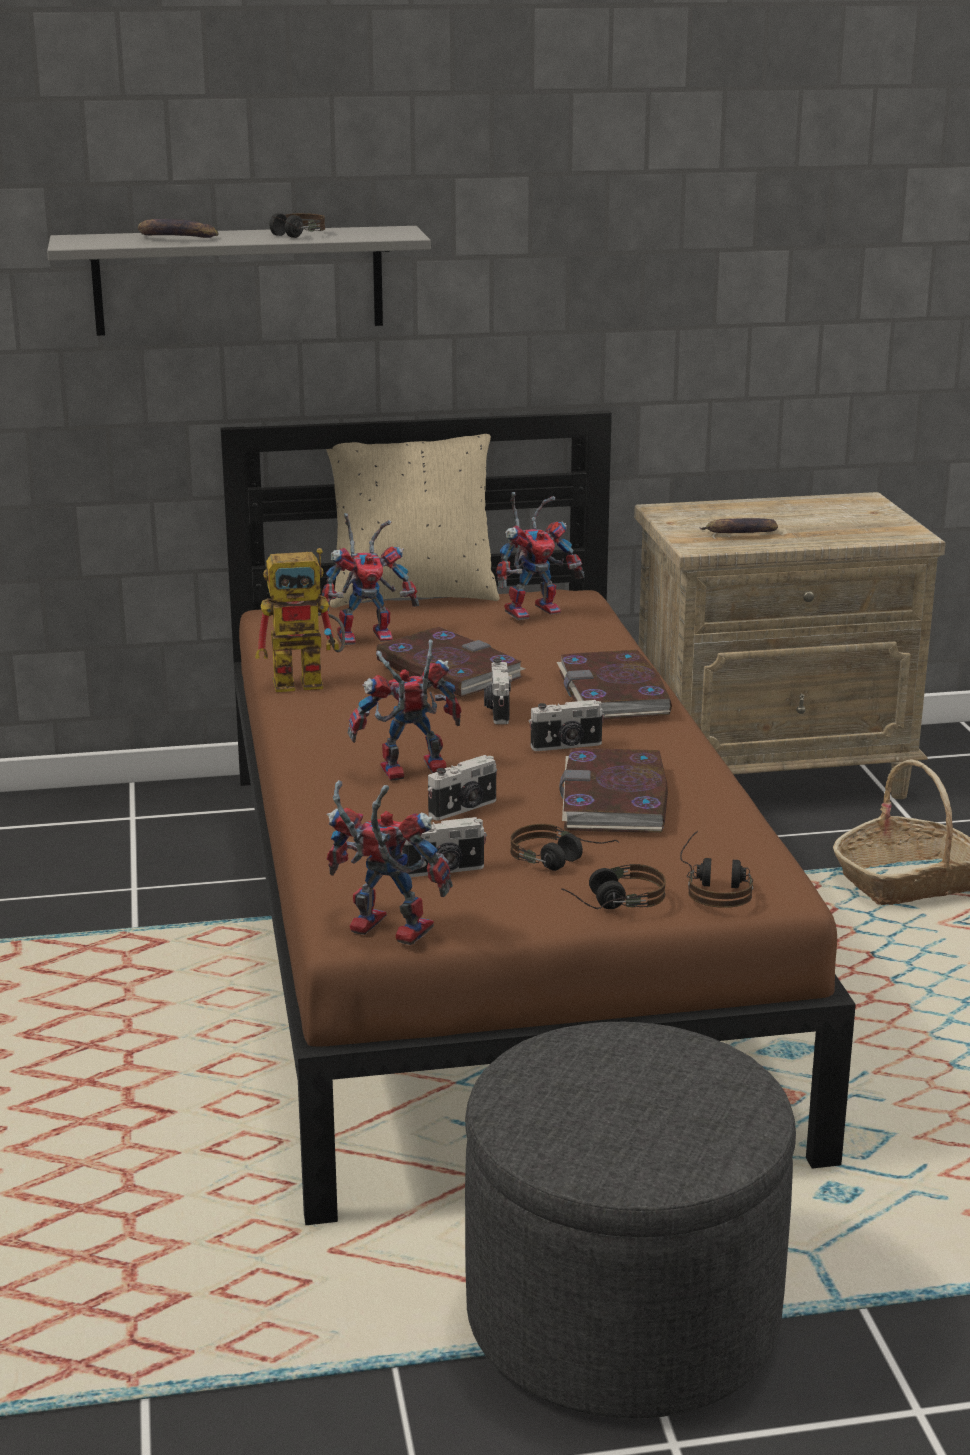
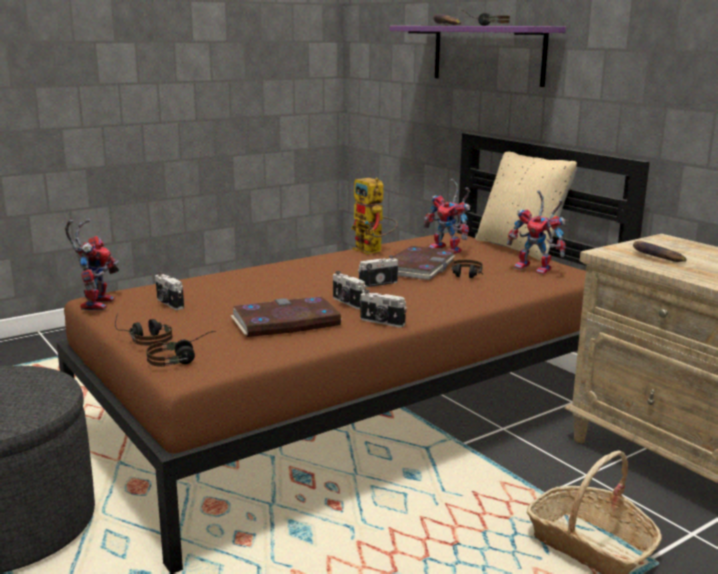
camera: 65 degrees right, 5 degrees down
grey shelf [47,226,431,336] -> purple shelf [389,26,566,87]
toy robot [348,639,462,780] -> none
camera [428,755,497,820] -> camera moved to [360,290,407,328]
headphones [510,824,619,871] -> headphones moved to [451,260,484,278]
book [557,650,672,719] -> none

